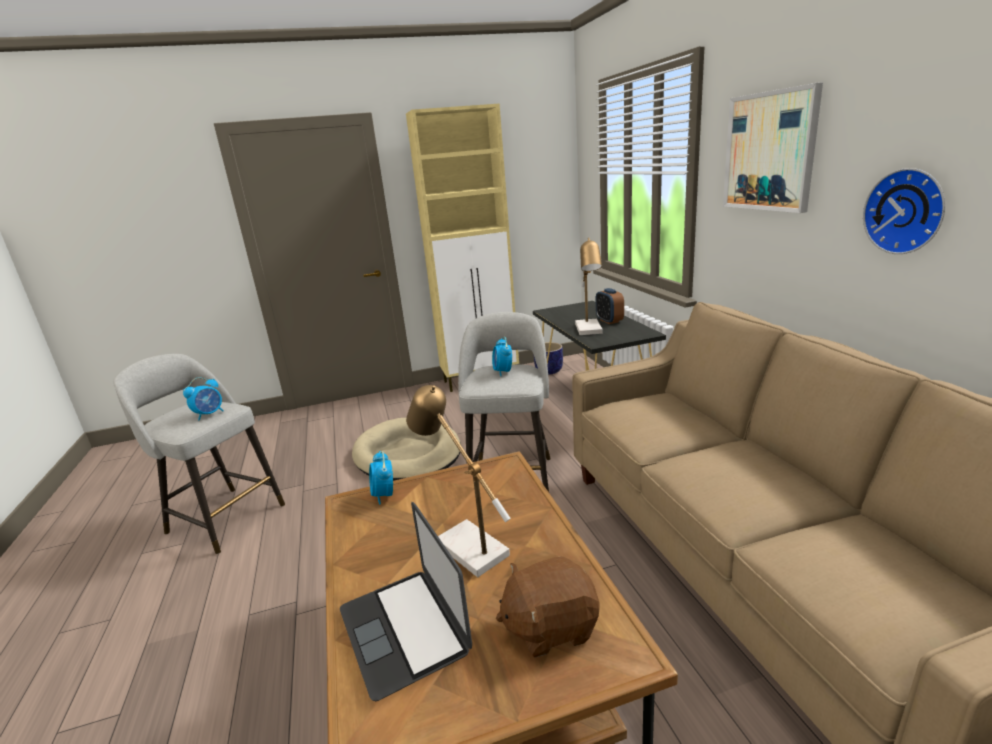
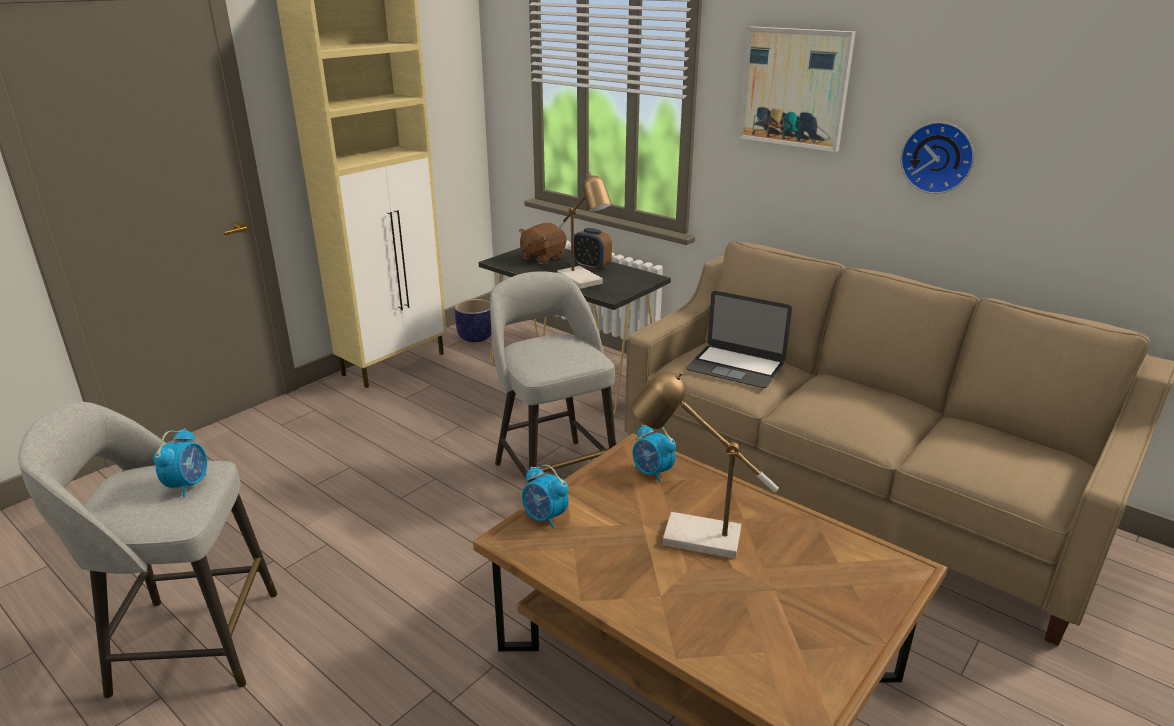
camera: 35 degrees left, 5 degrees up
laptop [340,502,472,701] -> laptop moved to [686,291,792,388]
beige dog bed [352,418,461,481] -> none
alarm clock [492,337,512,377] -> alarm clock moved to [632,425,676,482]
brown plush toy [496,556,599,658] -> brown plush toy moved to [519,223,567,264]

